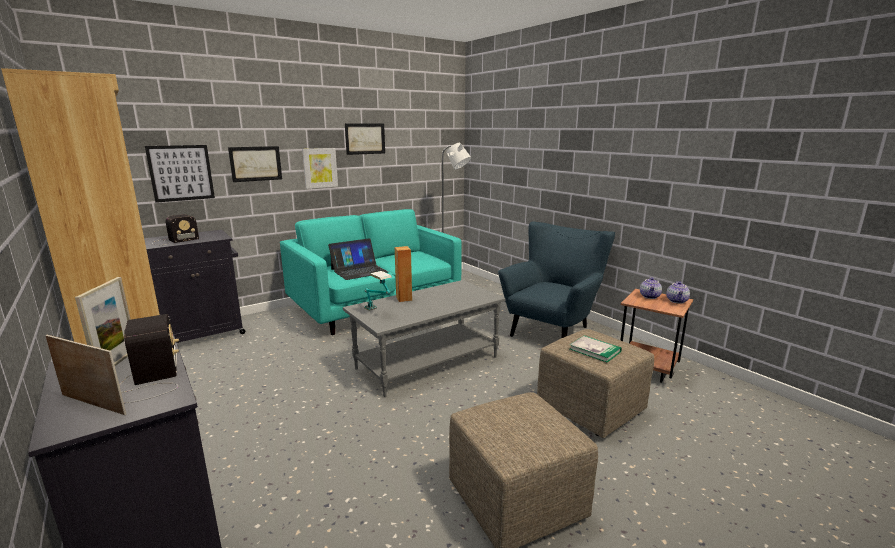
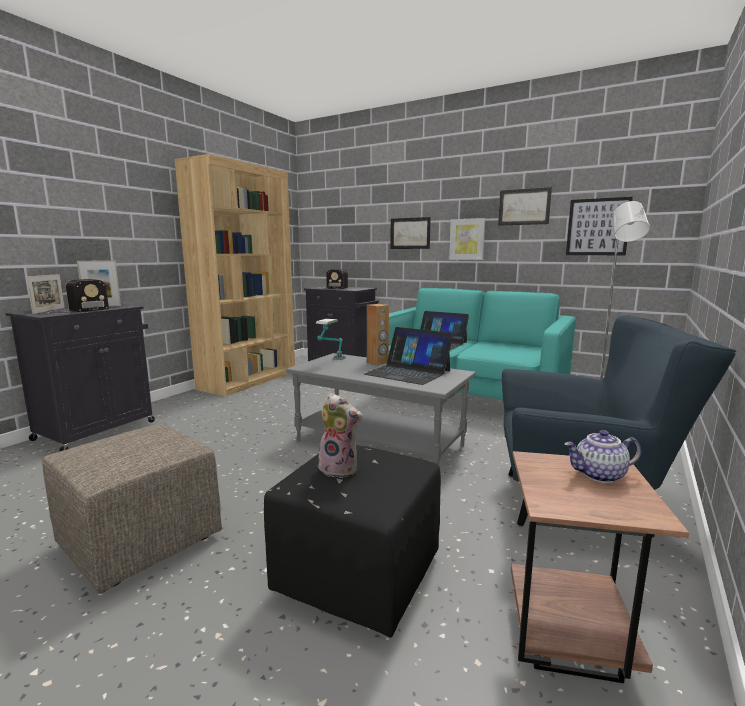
camera: 65 degrees right, 5 degrees down
picture [145,145,215,203] -> picture moved to [566,197,633,255]
beige ottoman [537,329,654,438] -> black ottoman [264,445,441,638]
book [570,335,622,363] -> plush toy [318,393,362,478]
teapot [666,281,690,304] -> none
none -> laptop [364,327,453,385]

